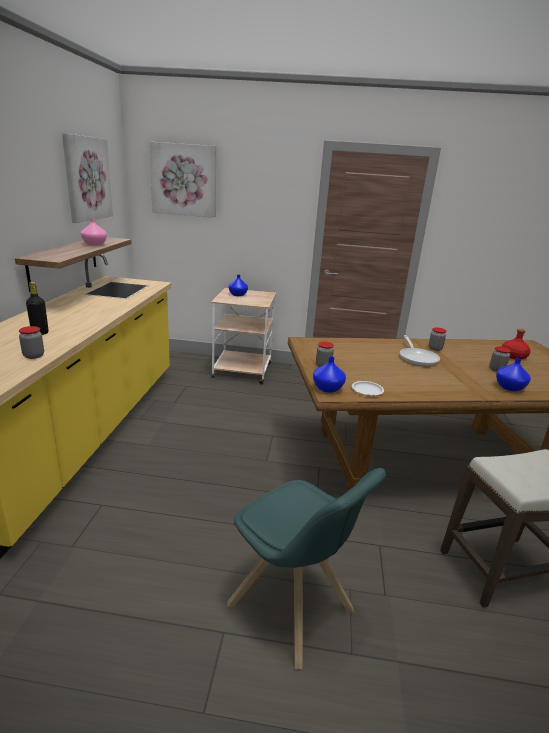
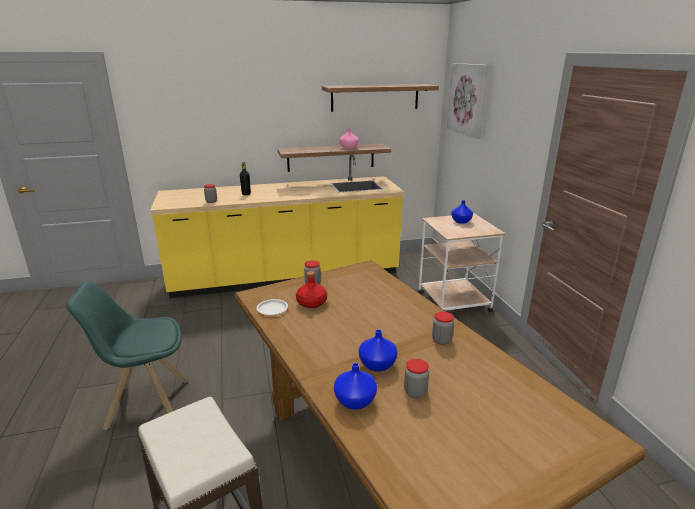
camera: 70 degrees right, 0 degrees up
picture [62,133,113,223] -> shelf [322,84,439,112]
turquoise chair [227,468,386,670] -> turquoise chair turned 60 degrees clockwise [66,281,188,430]
blue vase [313,356,346,393] -> blue vase moved to [359,330,398,372]
frying pan [400,335,440,366] -> none
red bottle [502,329,530,359] -> red bottle moved to [296,271,327,308]

